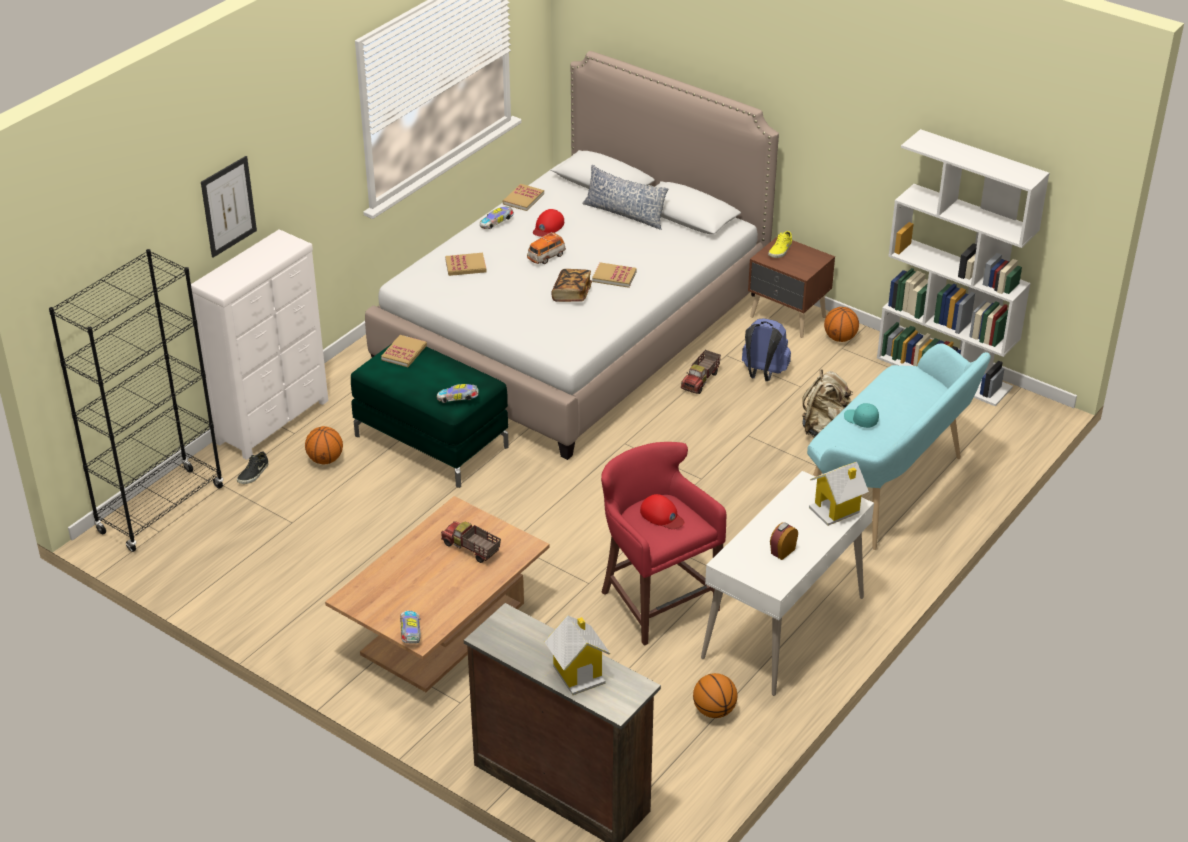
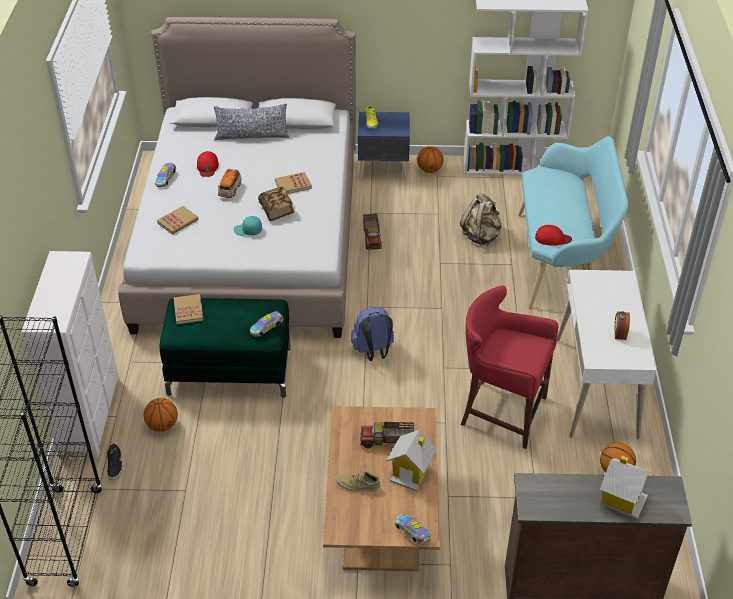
camera: 35 degrees left, 5 degrees up
picture [201,156,257,258] -> none
book [503,184,544,211] -> none
red cap [640,494,684,529] -> red cap moved to [535,225,572,246]
blue backpack [742,318,791,381] -> blue backpack moved to [351,307,394,361]
brown nightstand [748,236,835,338] -> blue nightstand [358,112,410,180]
toy house [809,462,869,526] -> toy house moved to [387,430,437,491]
turquoise cap [844,403,879,428] -> turquoise cap moved to [233,216,262,236]
none -> beige shoe [336,472,380,491]

